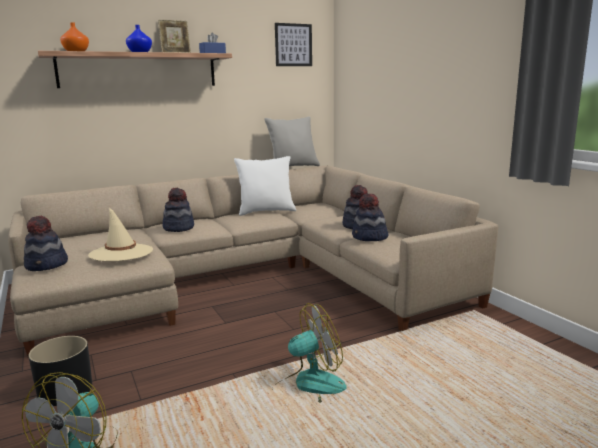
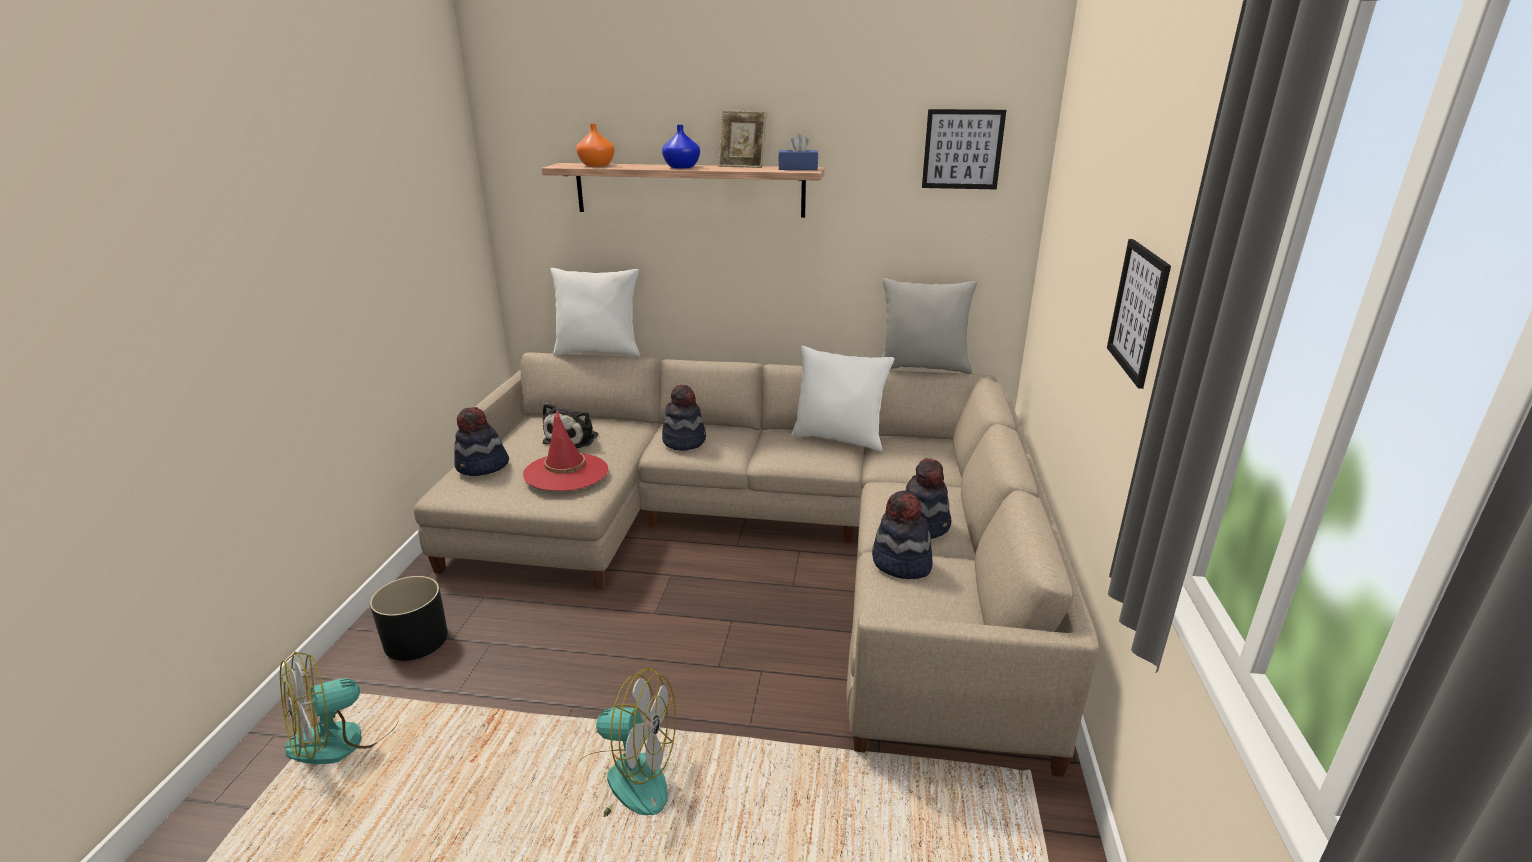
camera: 35 degrees right, 10 degrees up
beige hat [88,207,153,261] -> red hat [523,410,608,491]
none -> plush toy [543,403,598,448]
none -> white pillow [550,268,640,356]
none -> picture [1107,239,1171,389]

